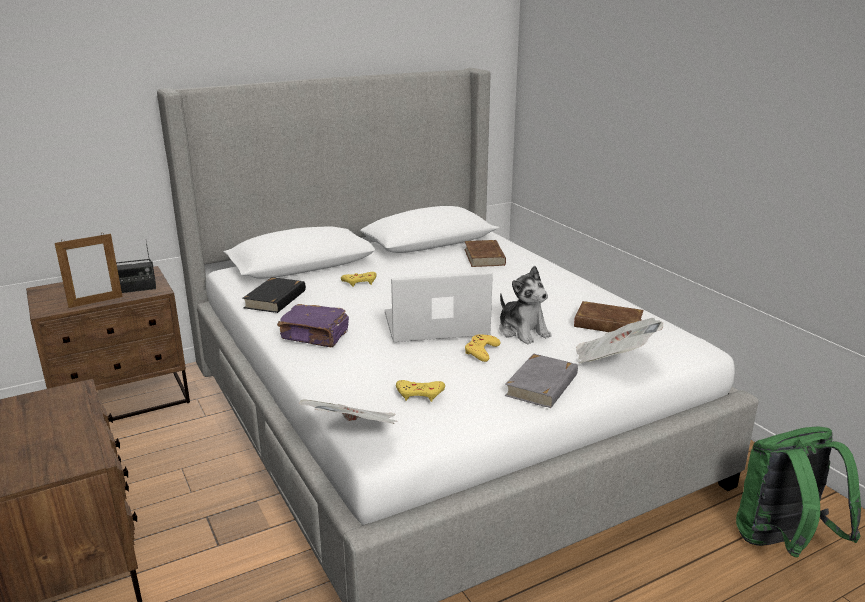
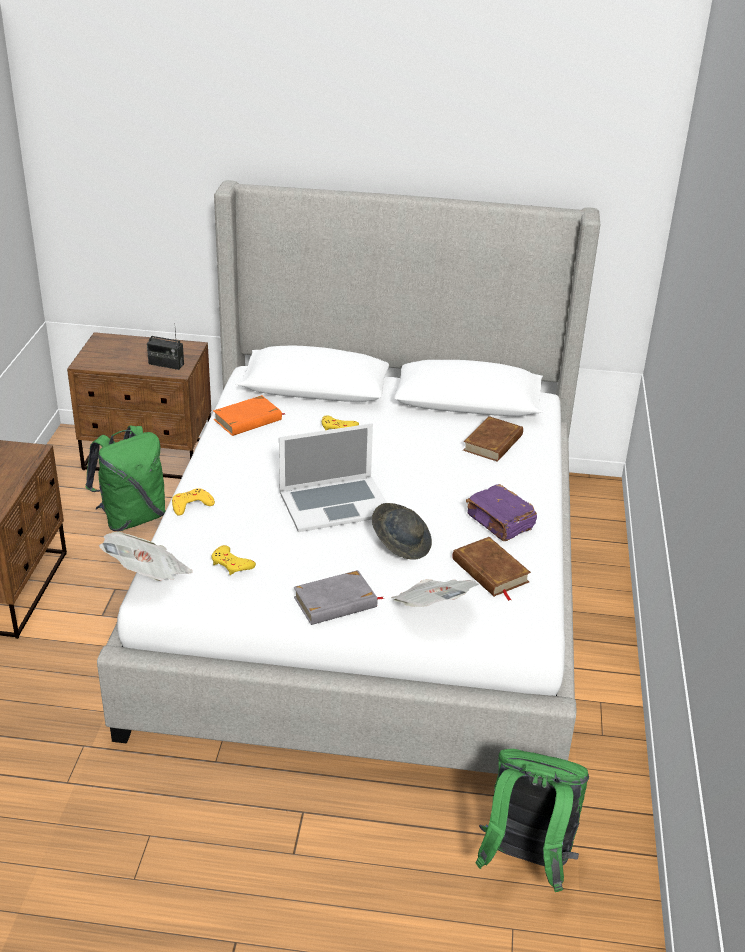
camera: 35 degrees right, 10 degrees up
picture frame [55,234,122,308] -> none
black book [242,277,306,313] -> orange book [213,395,285,436]
purple book [277,304,349,347] -> purple book moved to [466,484,537,541]
laptop [385,271,493,342] -> laptop turned 135 degrees clockwise [279,423,387,532]
yellow game controller [465,334,501,362] -> yellow game controller moved to [172,488,215,516]
plush toy [499,266,552,344] -> grey hat [372,503,432,559]
none -> green backpack [85,426,166,531]

